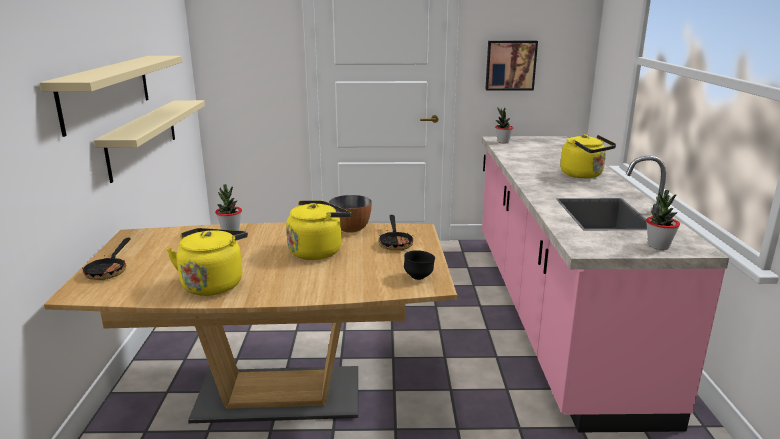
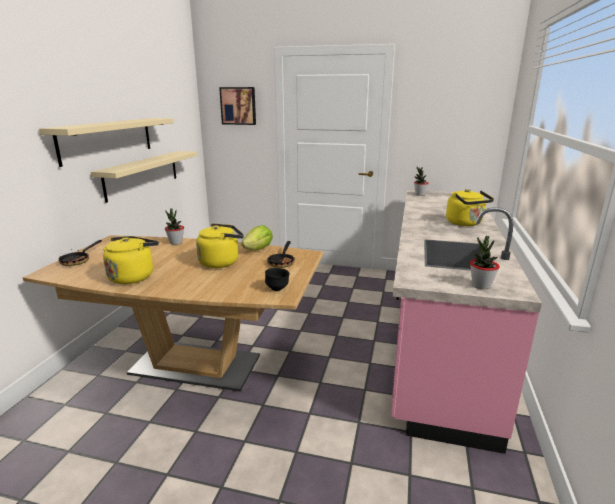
camera: 15 degrees right, 0 degrees up
bowl [329,195,372,233] -> lettuce [241,225,273,250]
picture [485,41,538,90] -> picture moved to [219,87,256,125]

